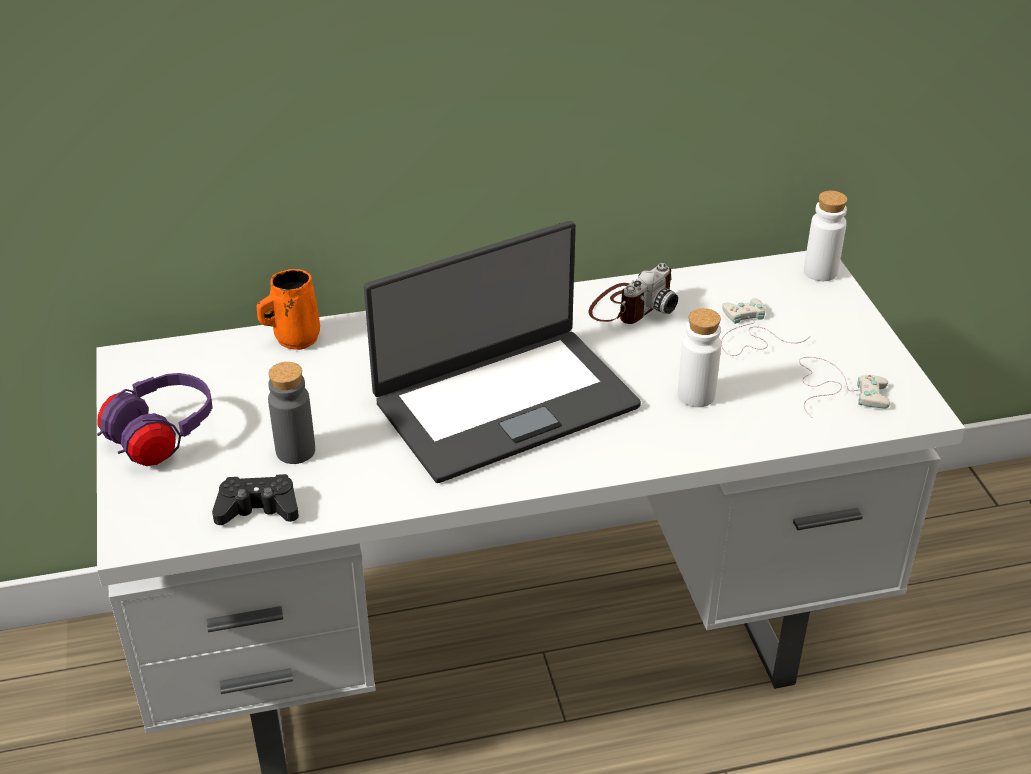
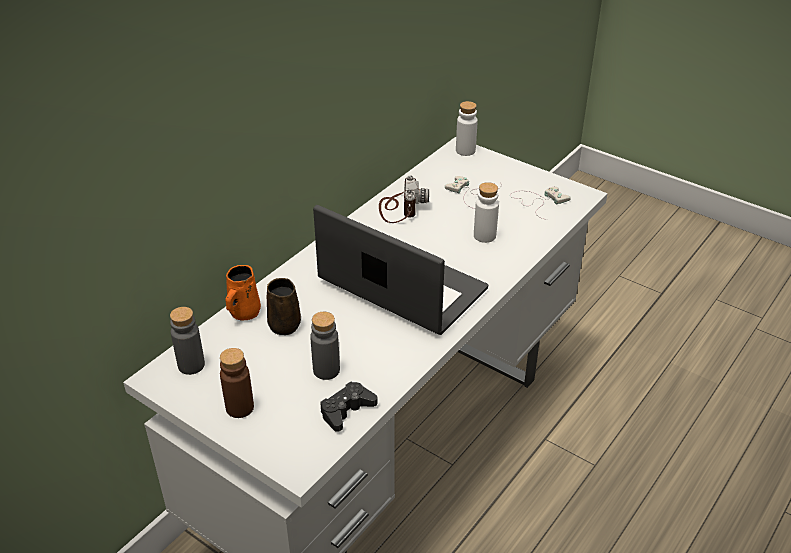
camera: 40 degrees left, 0 degrees up
purple headphones [97,373,213,466] -> brown bottle [220,348,254,418]
laptop [364,221,641,483] -> laptop turned 75 degrees counterclockwise [313,205,488,335]
none -> grey bottle [170,307,205,375]
none -> brown mug [267,278,301,335]

